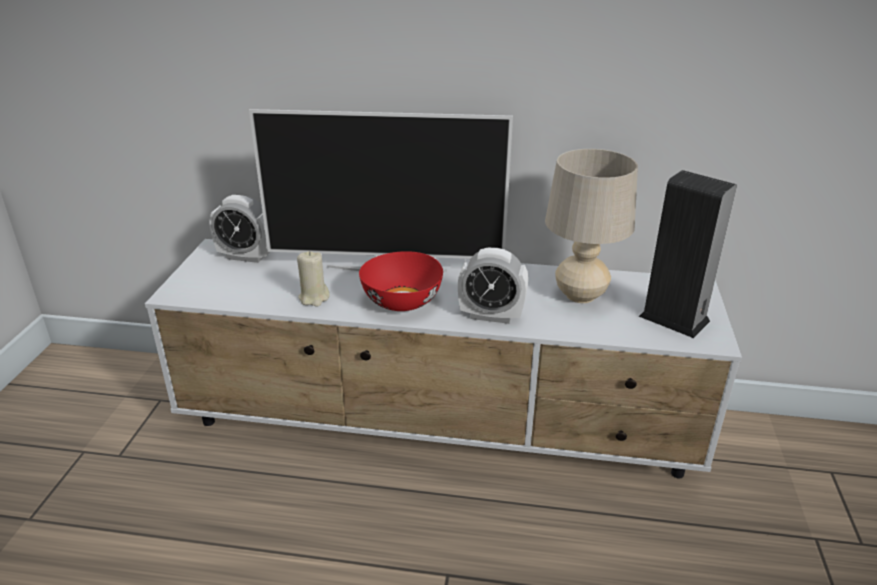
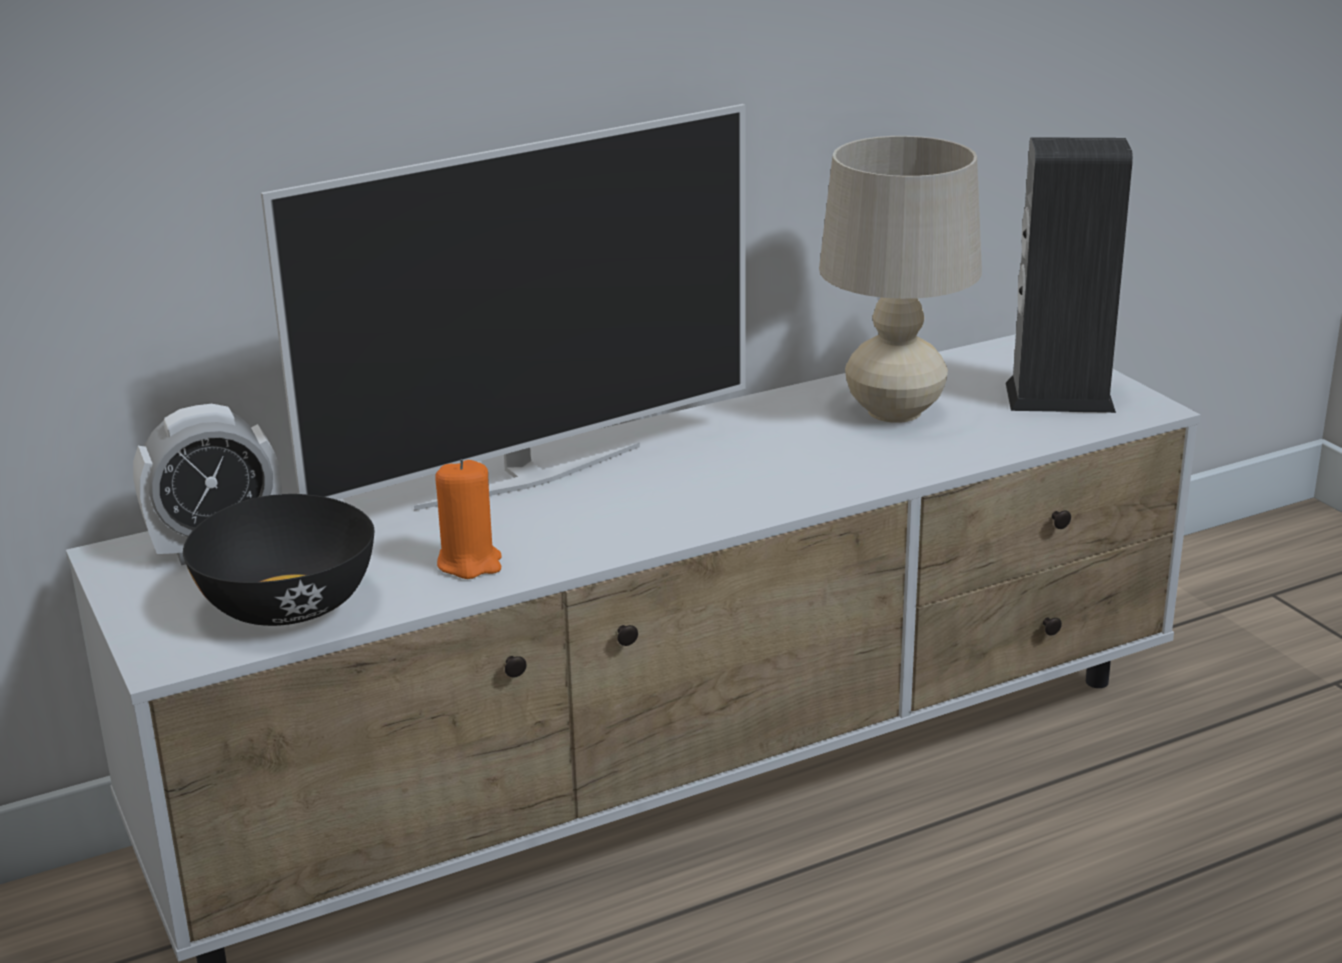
camera: 35 degrees left, 5 degrees down
beige candle [297,251,330,306] -> orange candle [435,459,502,579]
red bowl [359,251,443,311] -> none
alarm clock [458,248,528,324] -> none
none -> black bowl [183,494,374,626]

